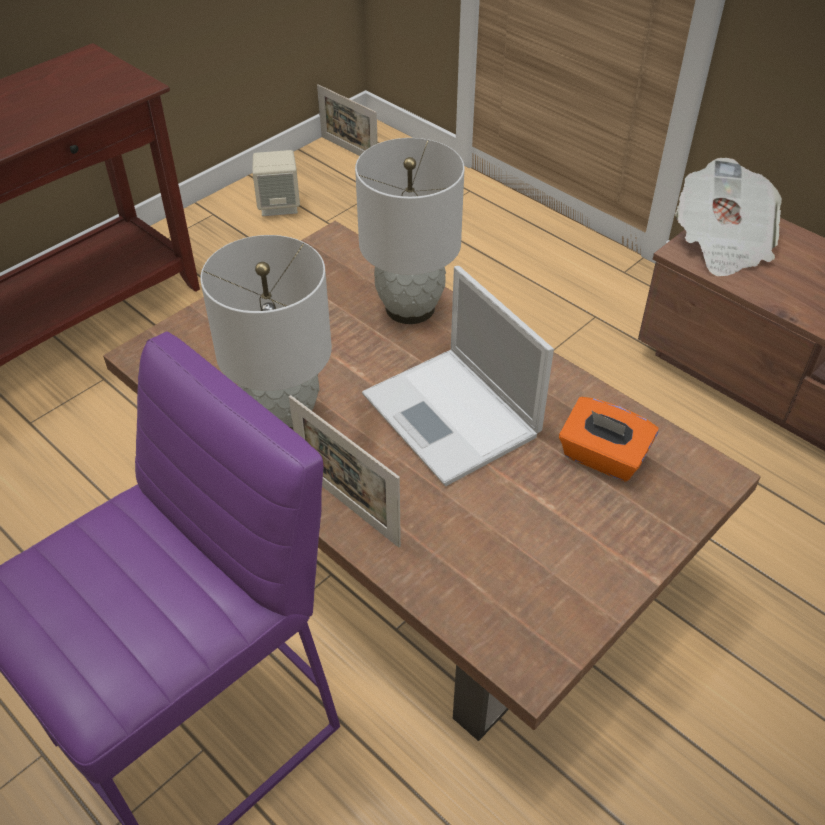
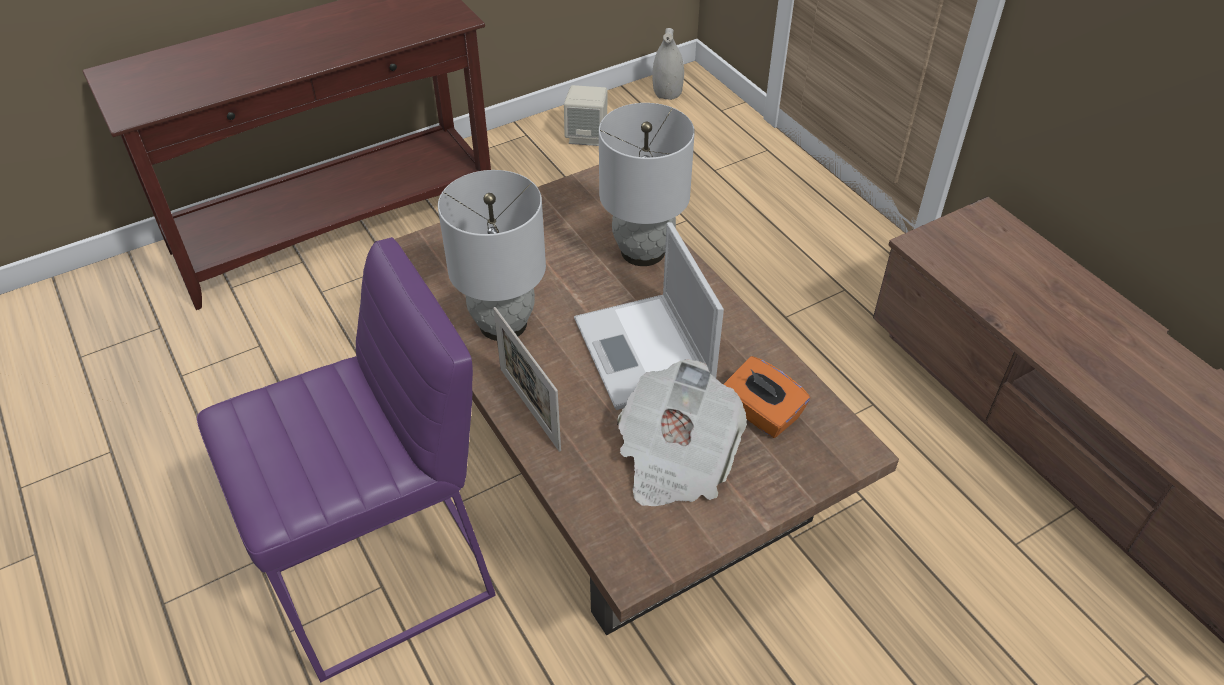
camera: 15 degrees right, 0 degrees up
picture frame [317,84,378,156] -> white vase [652,28,684,100]
newspaper [675,158,782,277] -> newspaper moved to [617,360,747,506]

